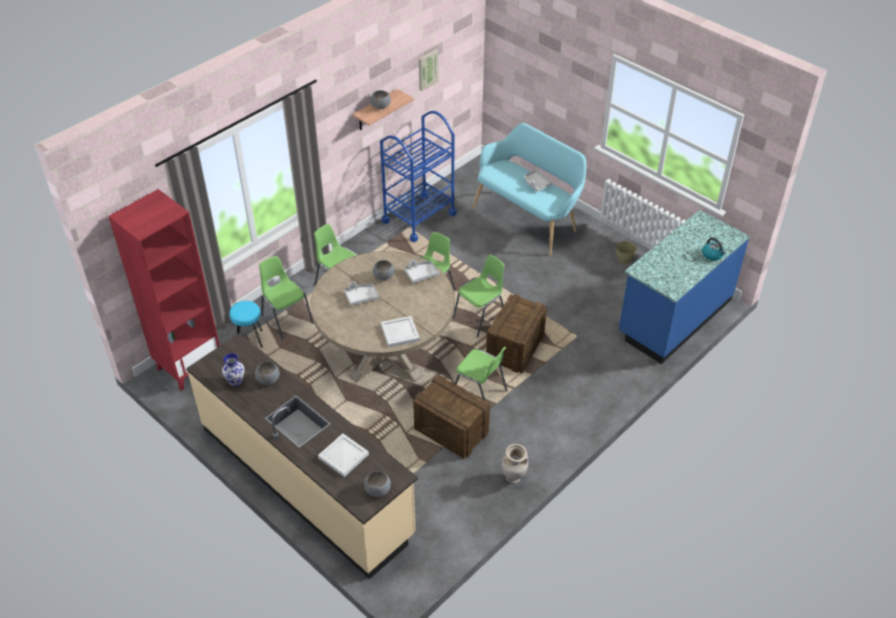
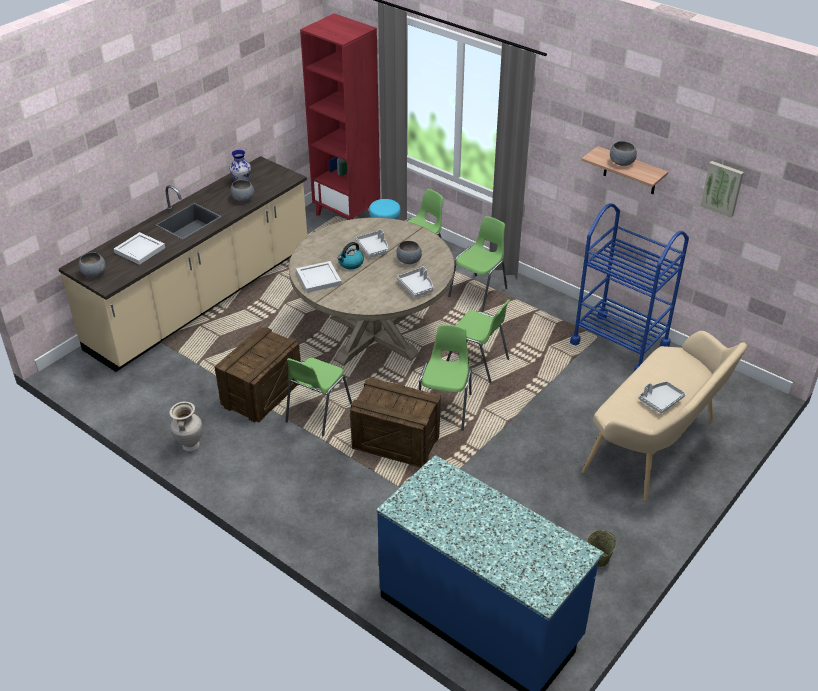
camera: 85 degrees right, 5 degrees down
green chair [453,255,504,337] -> green chair turned 120 degrees counterclockwise [419,325,472,431]
turquoise bench [472,123,587,256] -> beige bench [582,331,747,501]
kettle [702,238,726,261] -> kettle moved to [338,242,364,269]

